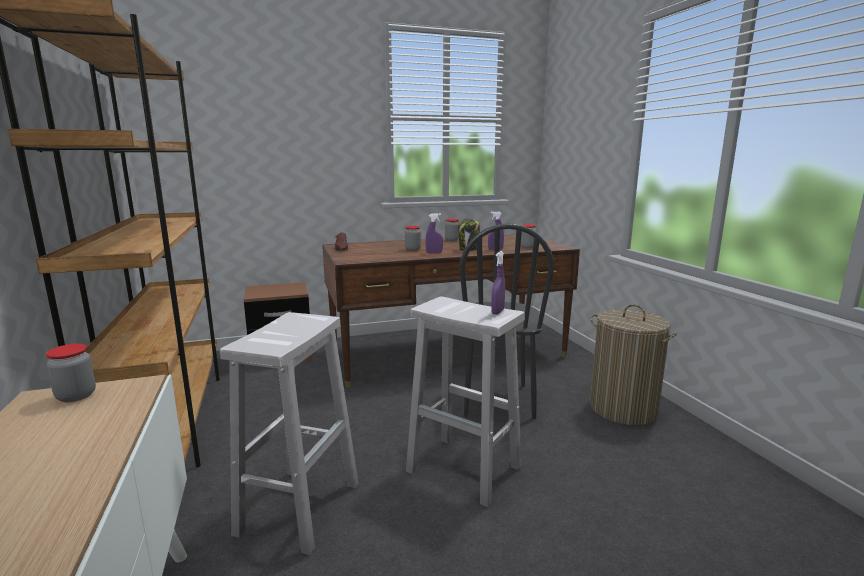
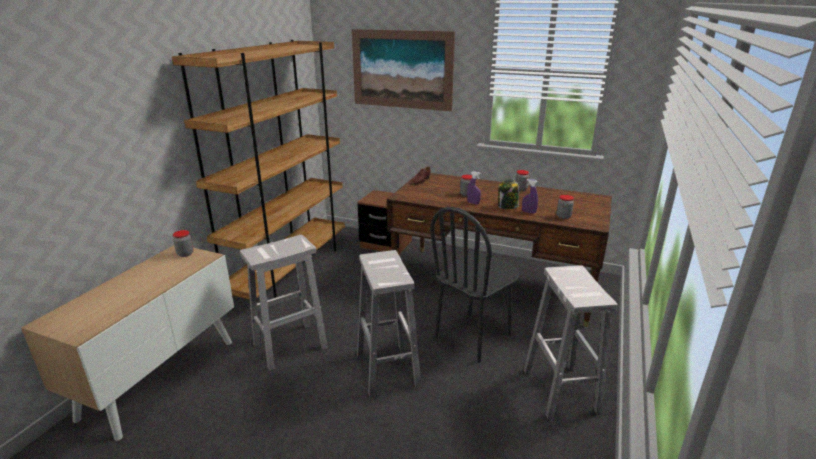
camera: 40 degrees right, 10 degrees up
purple spray bottle [491,251,505,314] -> none
laundry basket [590,304,678,425] -> white stool [524,265,618,419]
none -> picture [352,29,455,111]

